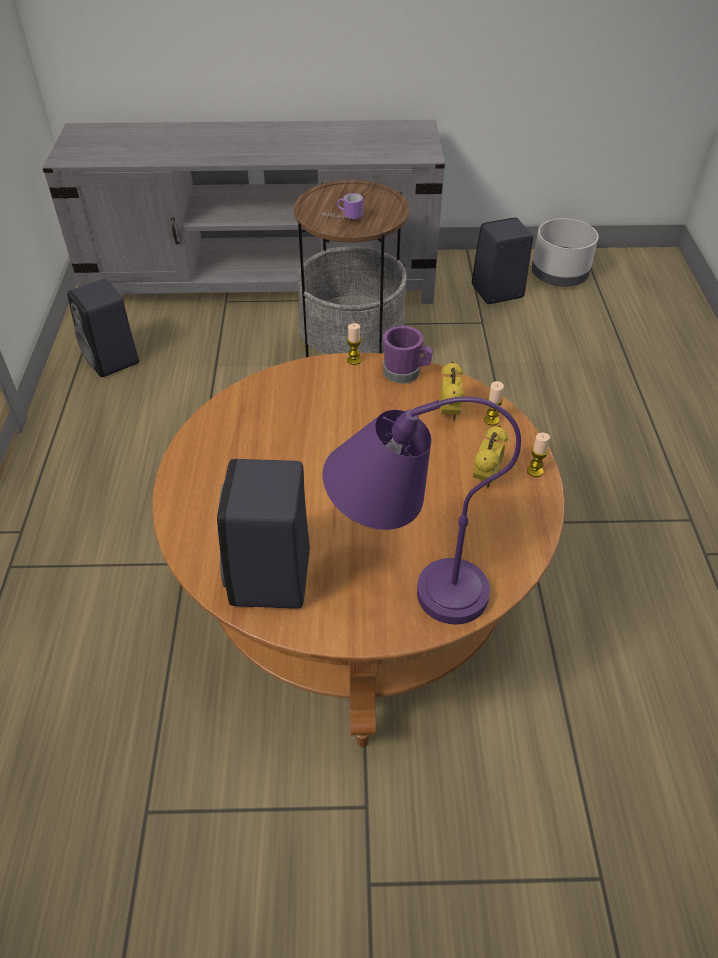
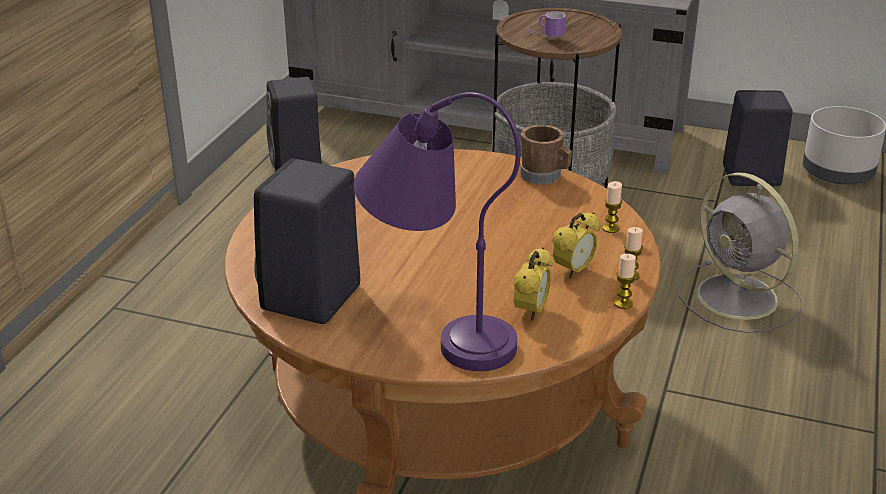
camera: 20 degrees right, 15 degrees down
candle [347,323,361,365] -> candle moved to [614,254,636,309]
purple mug [383,326,433,384] -> brown mug [520,125,572,185]
alarm clock [440,362,465,421] -> alarm clock moved to [514,248,553,320]
none -> grey fan [678,173,803,333]

